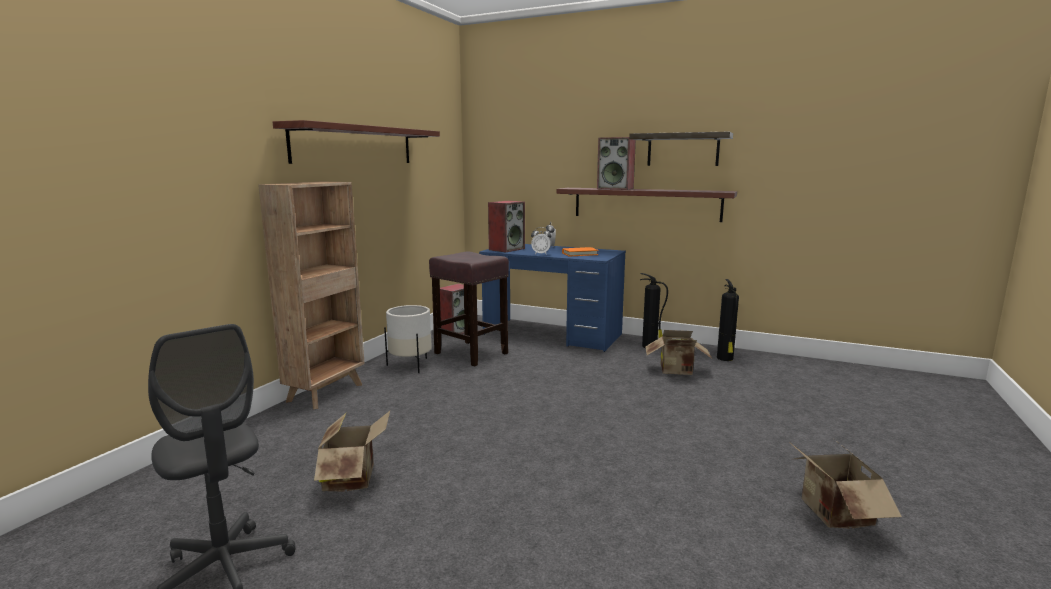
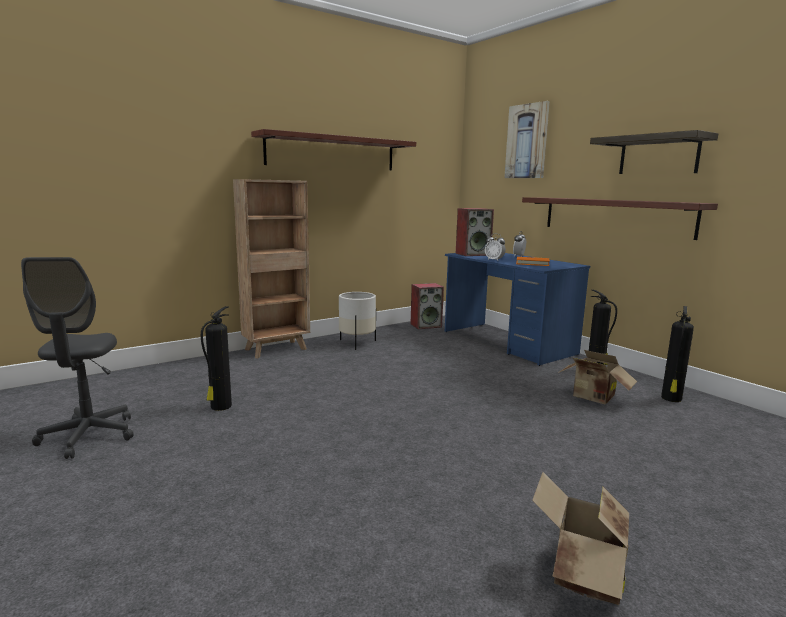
camera: 30 degrees right, 0 degrees up
cardboard box [314,411,390,492] -> fire extinguisher [201,306,232,411]
brown stool [429,251,509,367] -> none
speaker [597,137,636,190] -> none
none -> picture [504,101,550,178]

